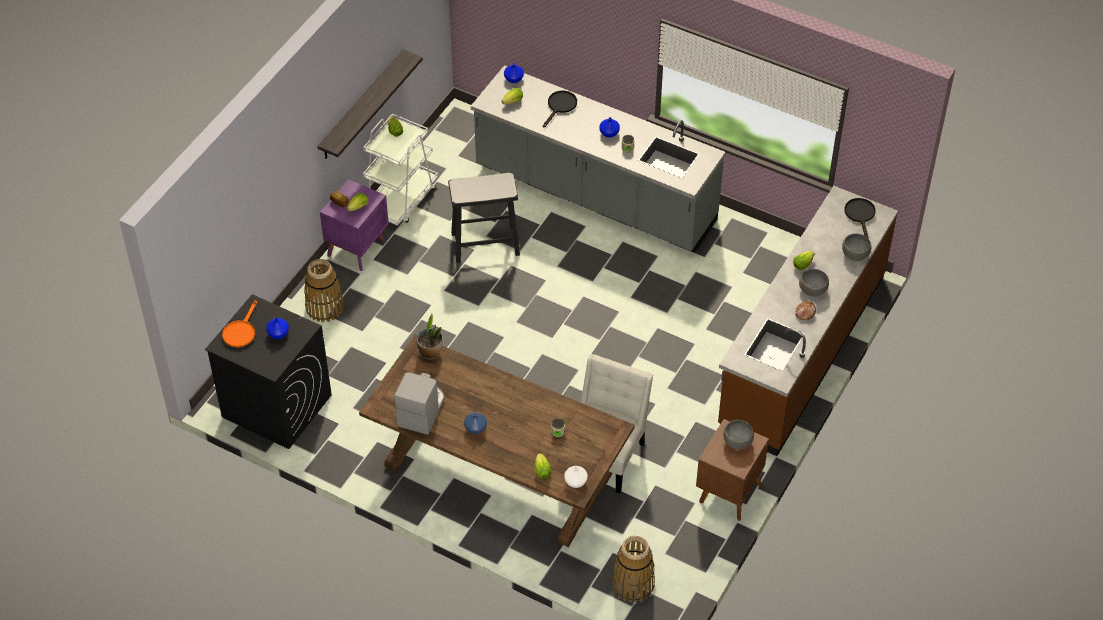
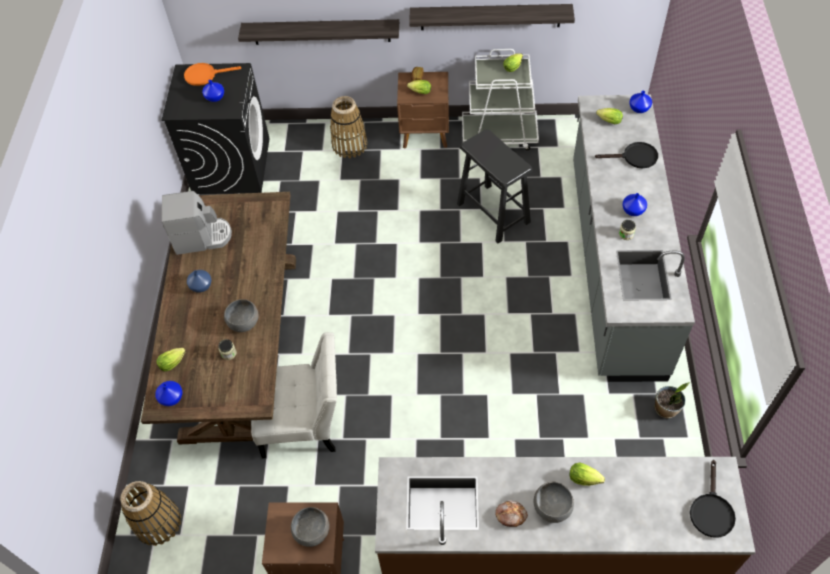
camera: 65 degrees right, 5 degrees up
purple nightstand [320,179,389,271] -> brown nightstand [397,72,449,149]
potted plant [417,314,443,360] -> potted plant moved to [655,382,690,418]
white vase [564,466,588,488] -> blue vase [155,381,182,406]
grey bowl [842,234,871,261] -> grey bowl moved to [224,299,259,332]
black frying pan [845,198,876,239] -> black frying pan turned 135 degrees clockwise [690,460,736,538]
none -> shelf [238,19,399,45]

